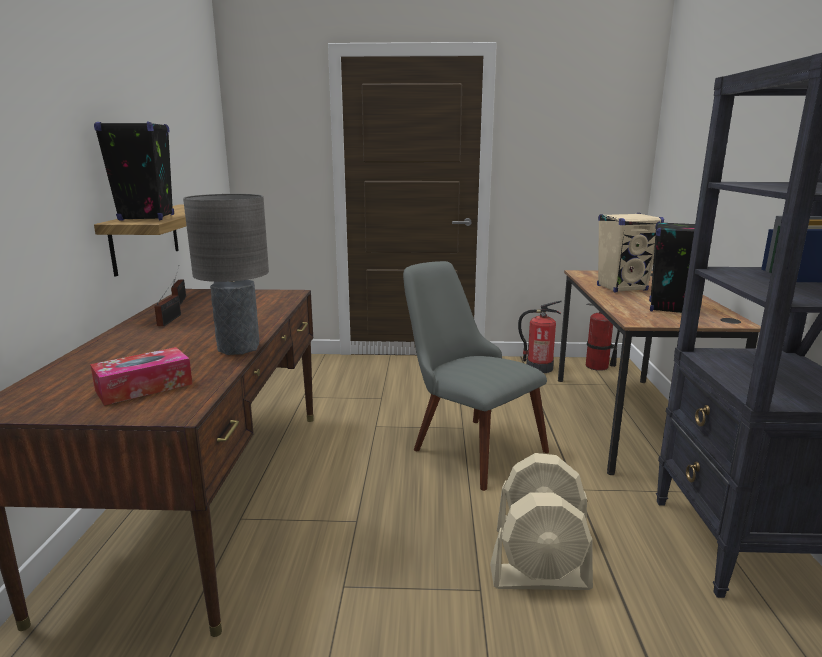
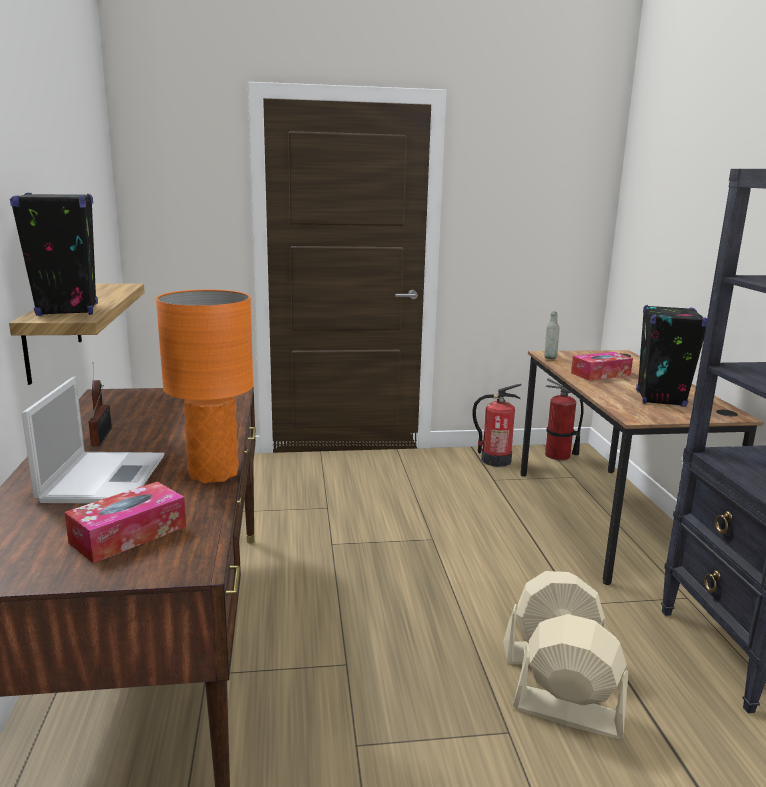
camera: 10 degrees left, 0 degrees up
grey table lamp [183,194,269,355] -> orange table lamp [156,290,253,484]
grey chair [403,261,549,491] -> none
beige fan [490,492,593,590] -> beige fan turned 150 degrees counterclockwise [513,614,629,739]
beige speaker [597,213,664,293] -> tissue box [571,352,633,381]
none -> laptop [22,376,164,503]
none -> grey bottle [544,311,560,359]

